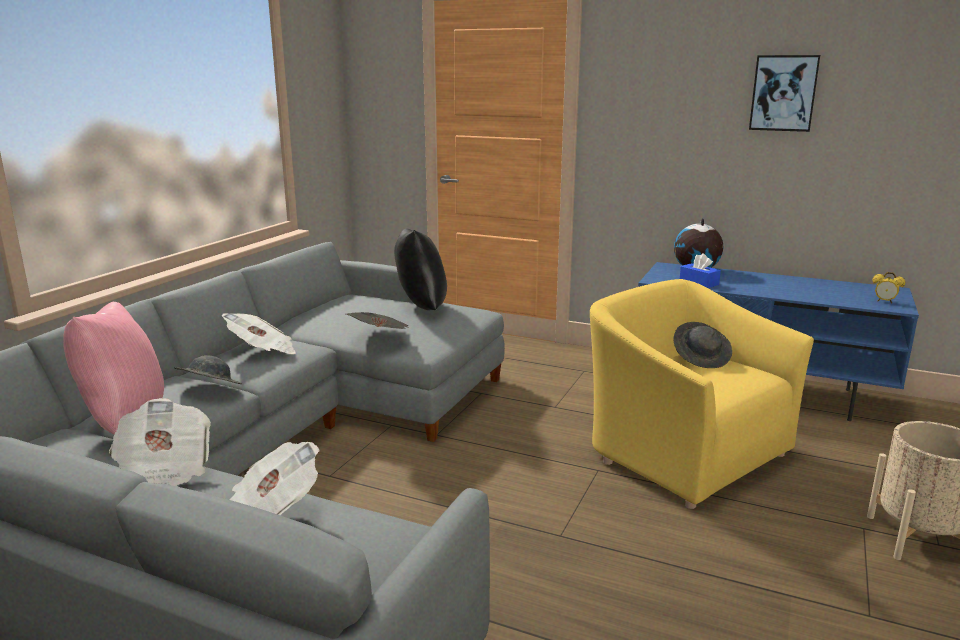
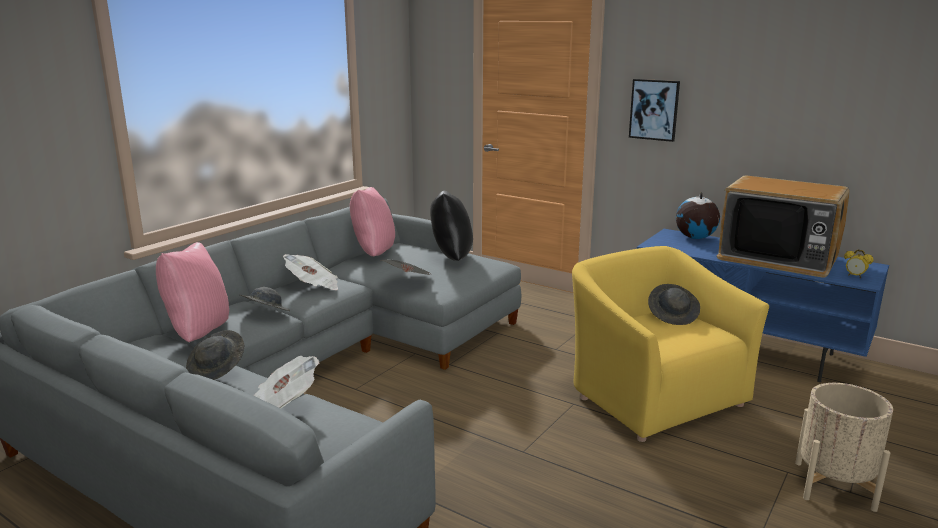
camera: 10 degrees right, 0 degrees up
newspaper [109,398,211,486] -> grey hat [186,330,244,380]
blue tissue box [680,253,721,288] -> none
picture [749,55,820,132] -> picture moved to [629,79,680,142]
none -> pink pillow [350,187,395,256]
none -> television [716,176,850,278]

